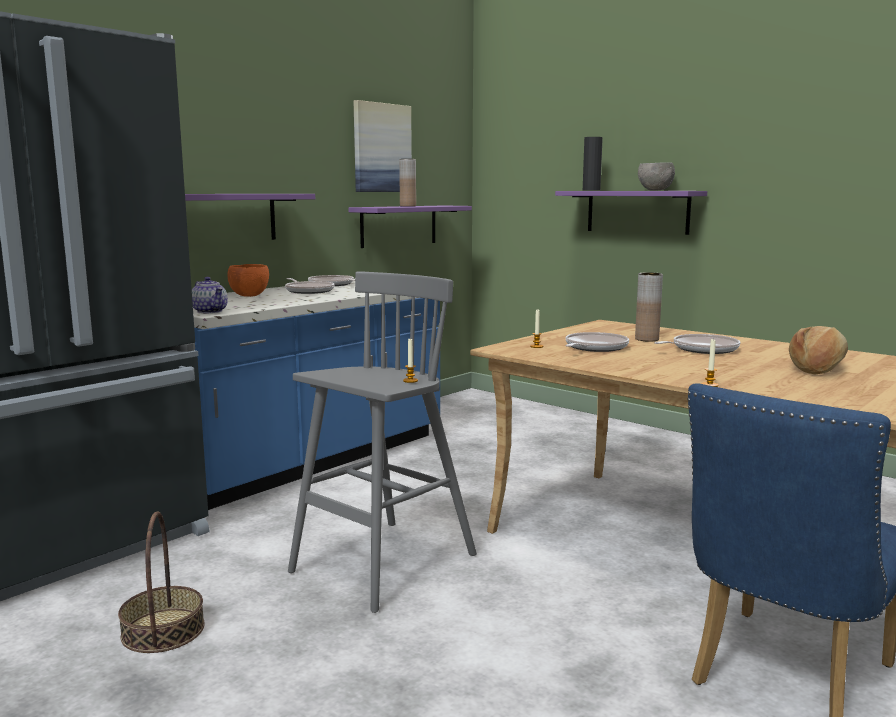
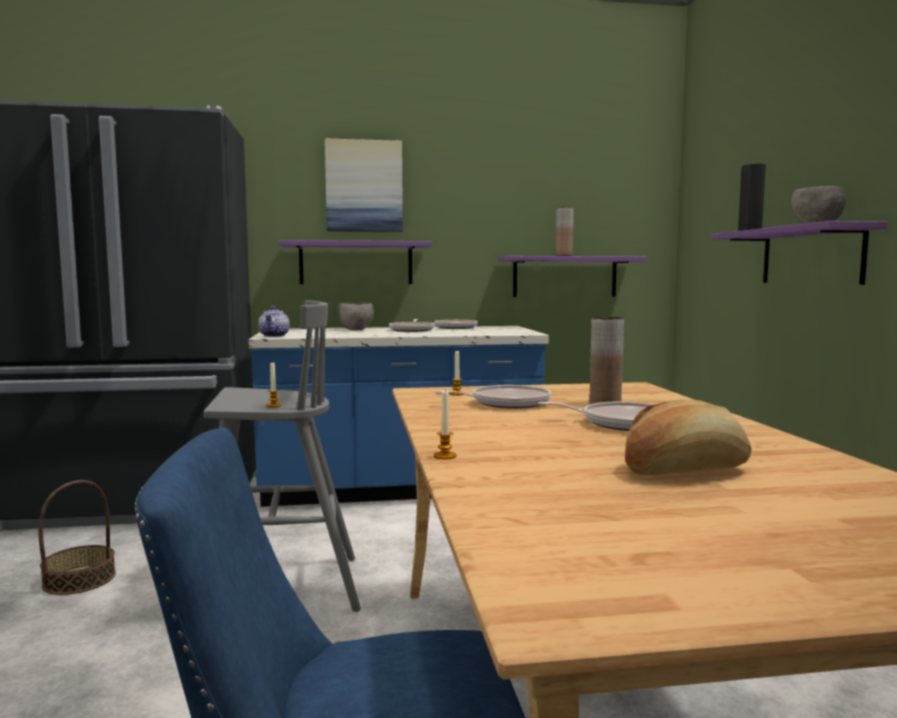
camera: 40 degrees right, 5 degrees down
orange bowl [227,264,269,297] -> grey bowl [337,303,374,330]
picture [354,100,412,192] -> picture moved to [325,138,403,232]

